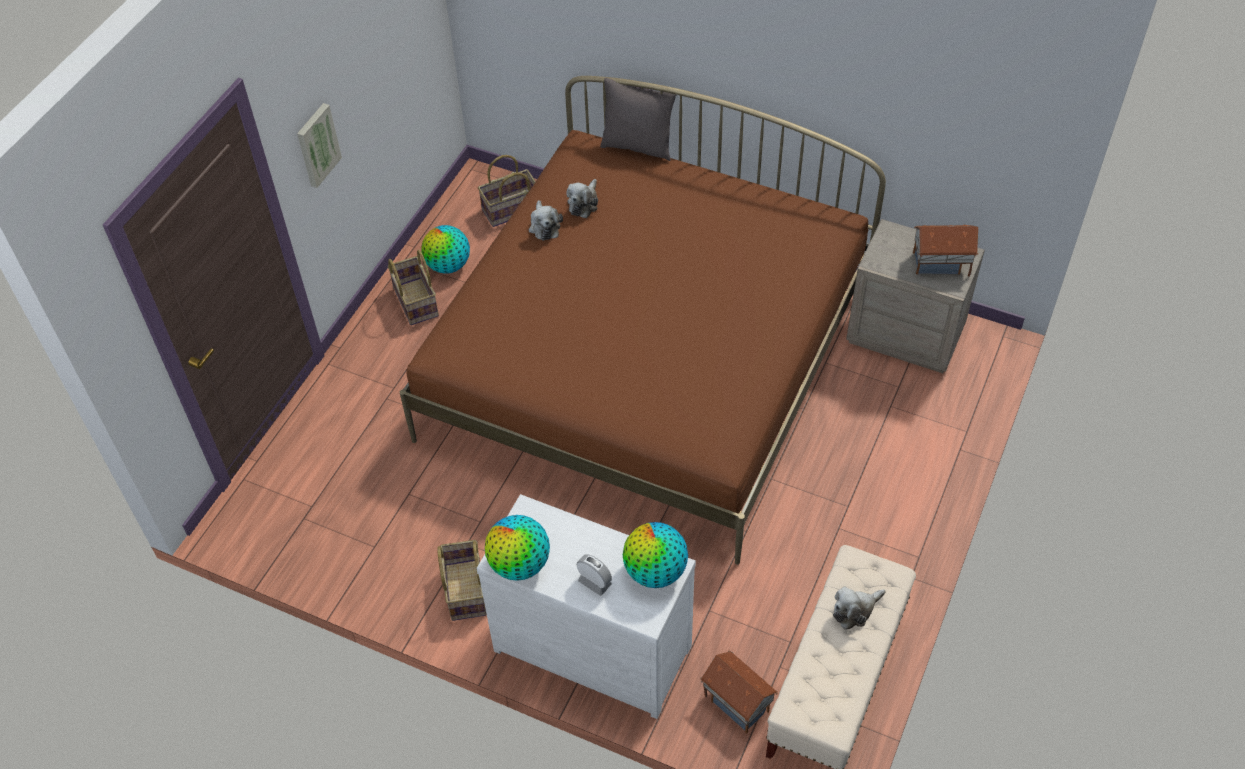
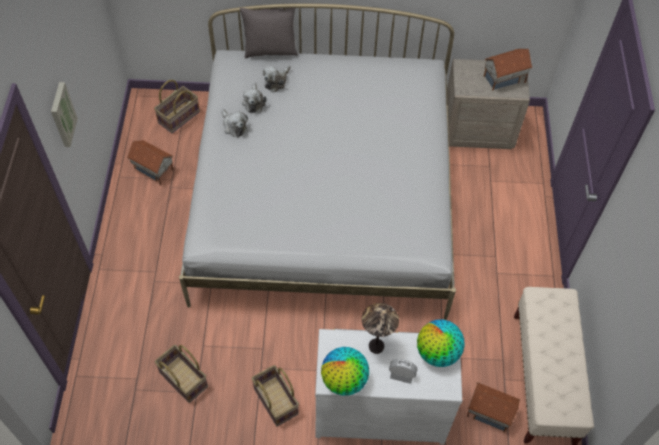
camera: 25 degrees left, 5 degrees up
basket [388,250,439,325] -> basket moved to [155,345,208,403]
brown bed [400,76,886,565] -> white bed [179,3,456,320]
globe [422,225,470,274] -> toy house [127,140,173,186]
plush toy [833,587,886,630] -> plush toy moved to [263,65,291,92]
none -> table lamp [362,303,399,354]

